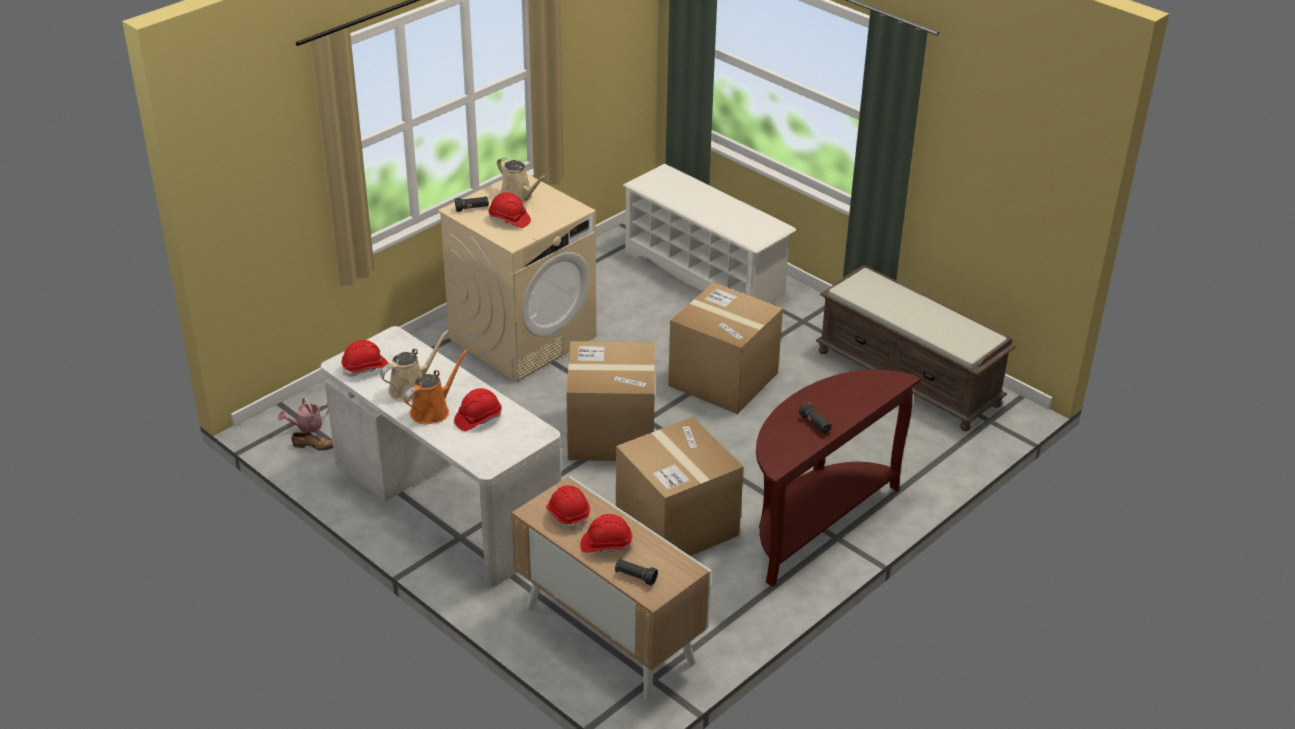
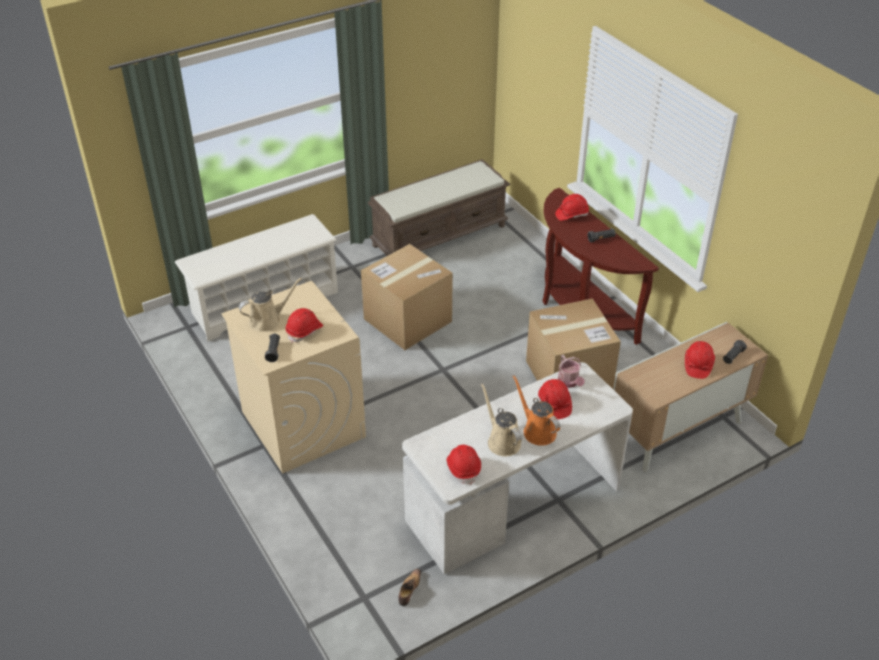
camera: 75 degrees left, 5 degrees up
watering can [278,397,329,433] -> watering can moved to [558,355,585,388]
red hard hat [546,485,590,530] -> red hard hat moved to [555,194,589,221]
cardboard box [566,341,655,461] -> none

